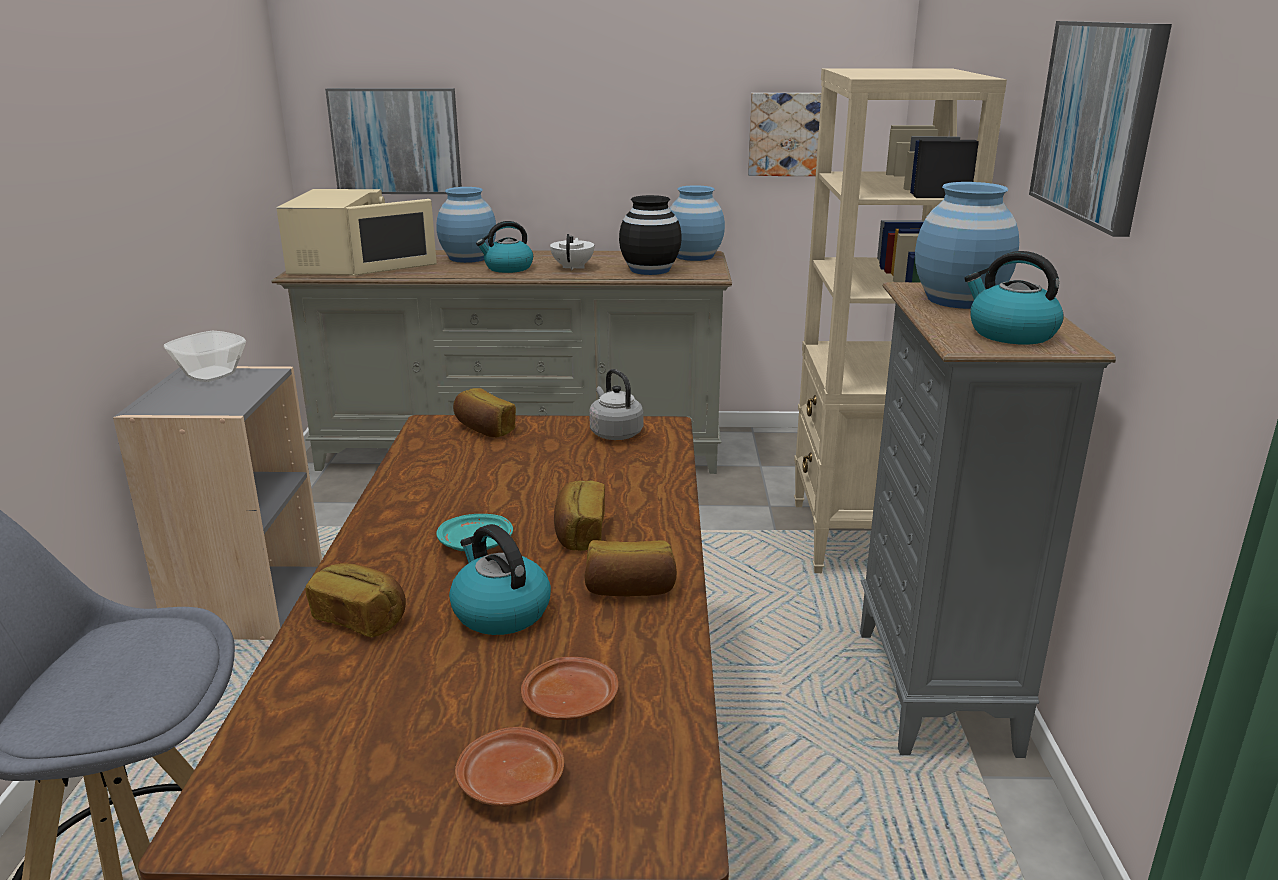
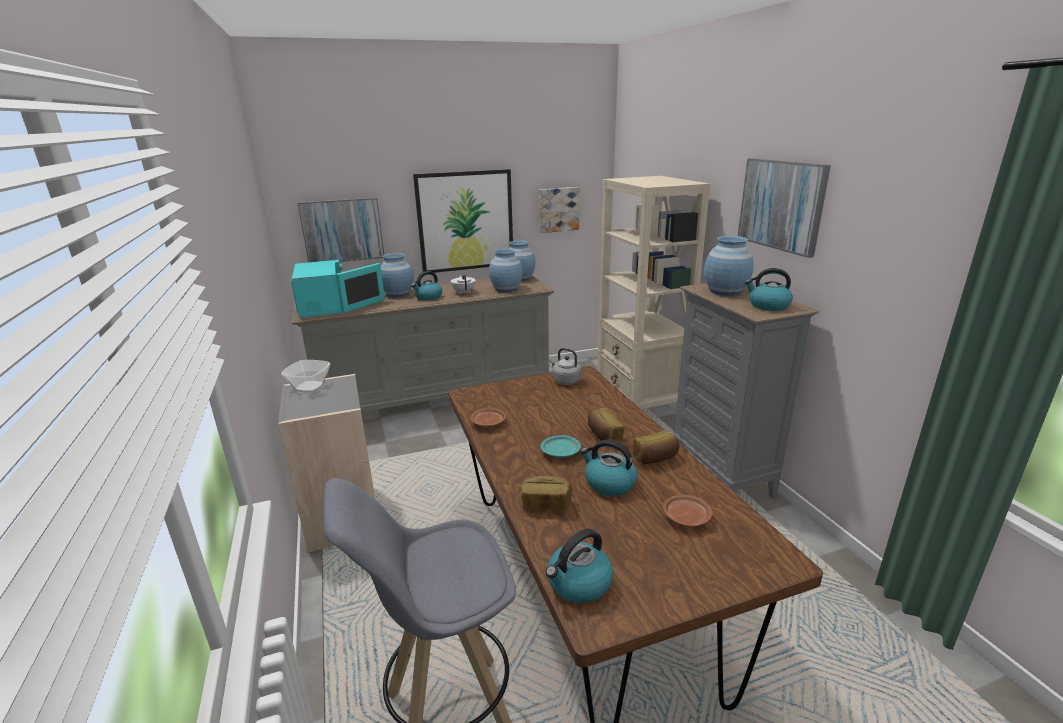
camera: 20 degrees left, 0 degrees up
beige microwave [277,189,437,275] -> turquoise microwave [291,260,385,318]
bread [453,388,516,437] -> none
brown plate [455,727,564,806] -> brown plate moved to [470,408,506,427]
black vase [619,195,682,275] -> blue vase [489,249,523,292]
none -> picture [413,169,513,273]
none -> kettle [546,529,613,603]

